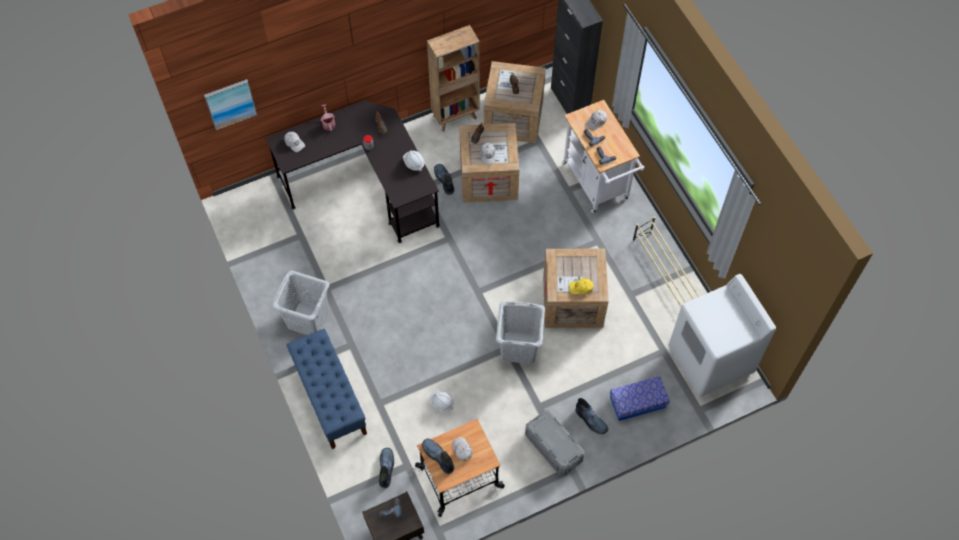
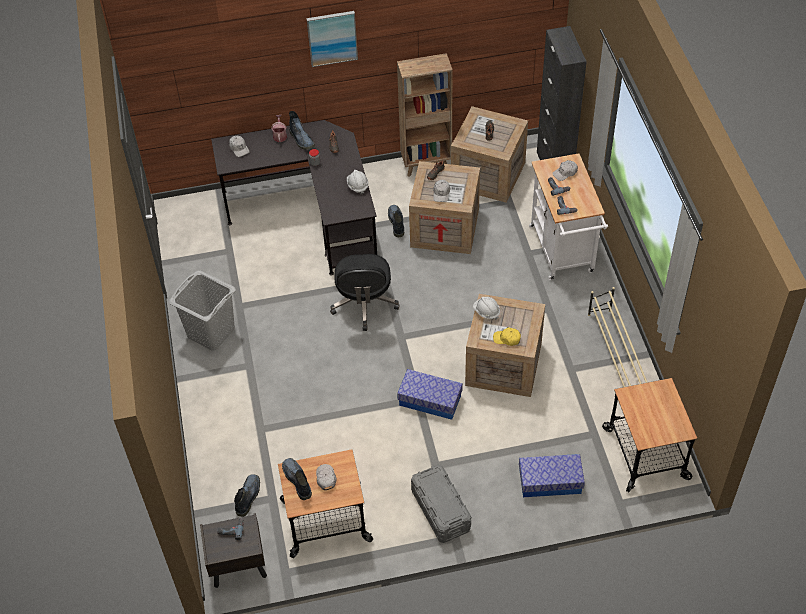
camera: 15 degrees right, 10 degrees down
picture [204,79,257,130] -> picture moved to [306,11,358,67]
blue bench [287,329,367,449] -> none
white hard hat [429,391,454,412] -> white hard hat moved to [473,297,500,320]
grey laundry basket [496,302,545,364] -> storage box [397,369,463,420]
boot [575,398,608,434] -> boot moved to [289,111,315,150]
white washing machine [668,274,776,397] -> cart [602,378,697,492]
none -> black office chair [330,254,400,331]

